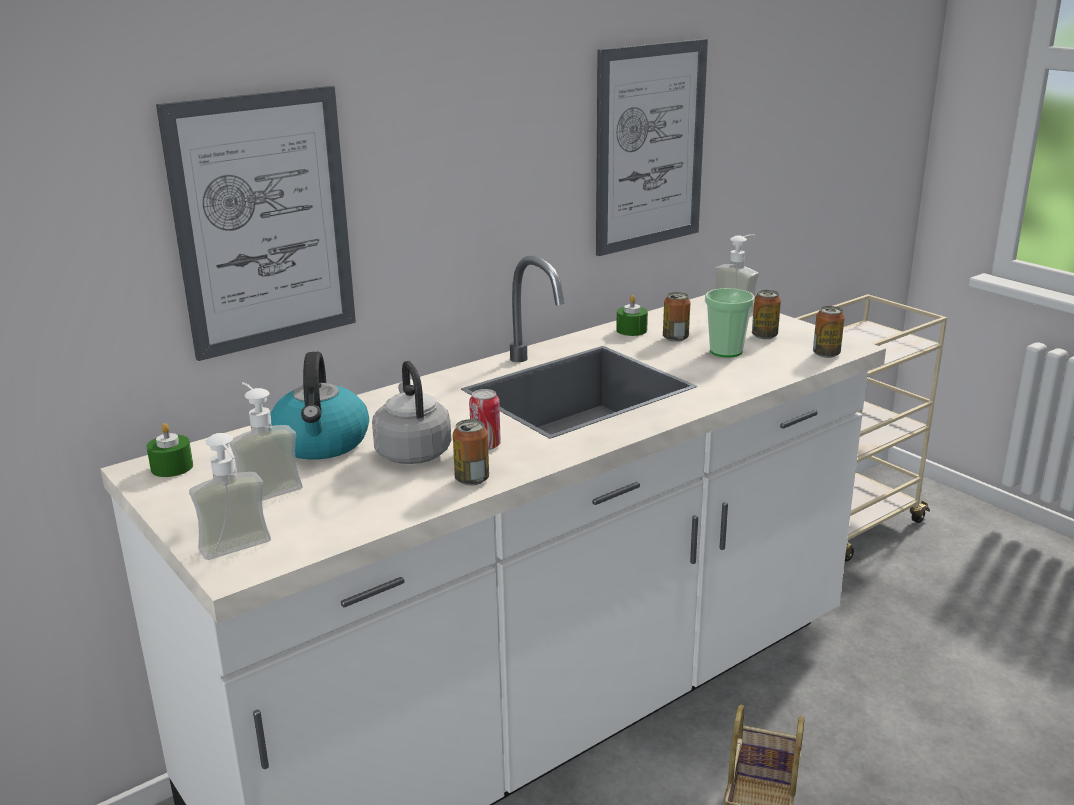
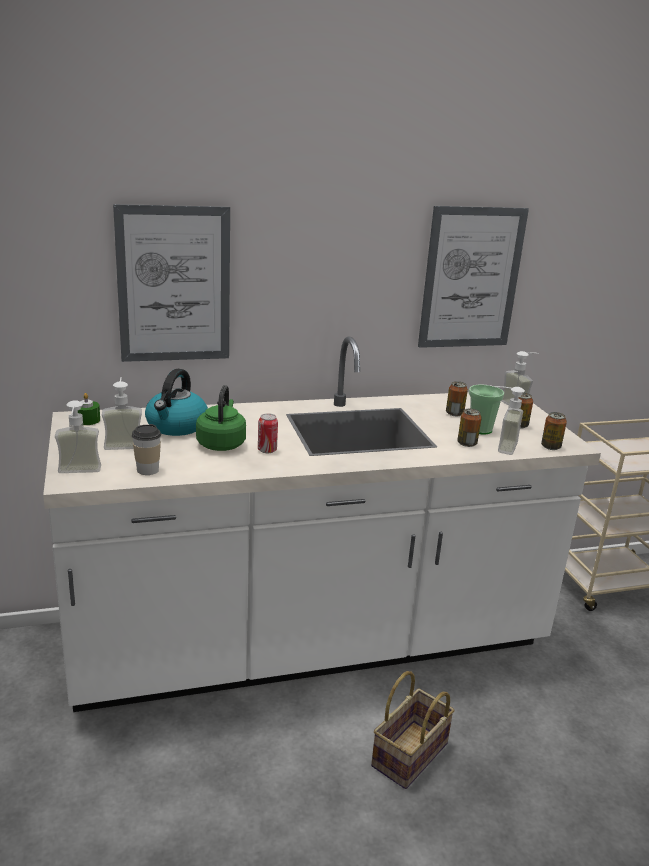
camera: 20 degrees right, 0 degrees up
grey kettle [372,361,451,464] -> green kettle [196,385,246,451]
can [453,419,489,485] -> can moved to [457,409,482,447]
green candle [616,295,648,336] -> none
none -> cup [132,424,161,475]
none -> soap dispenser [494,386,525,455]

